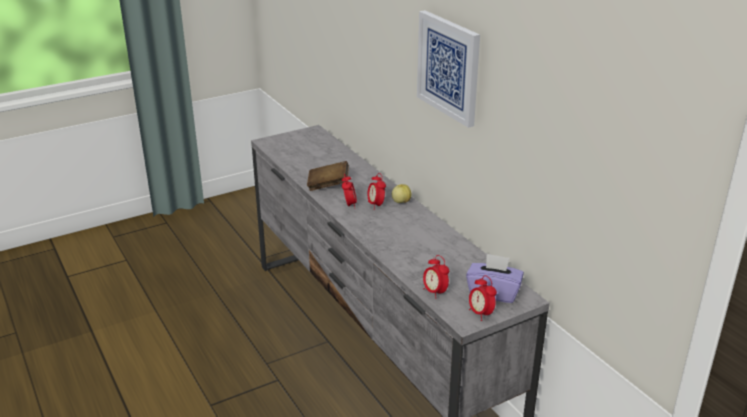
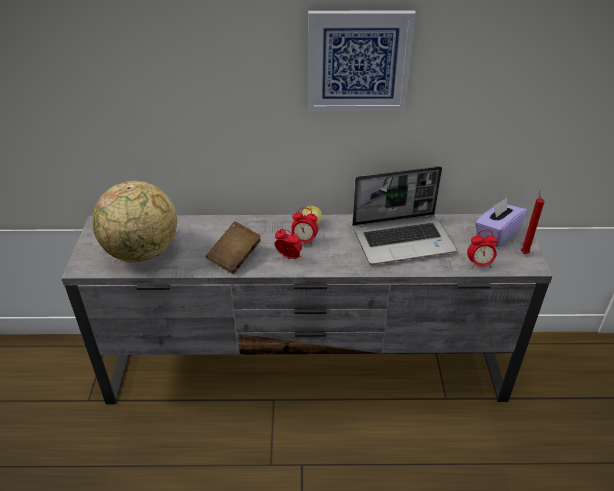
camera: 60 degrees left, 10 degrees up
alarm clock [469,275,497,321] -> red candle [521,189,545,254]
none -> globe [92,181,177,262]
none -> laptop [352,166,457,264]

